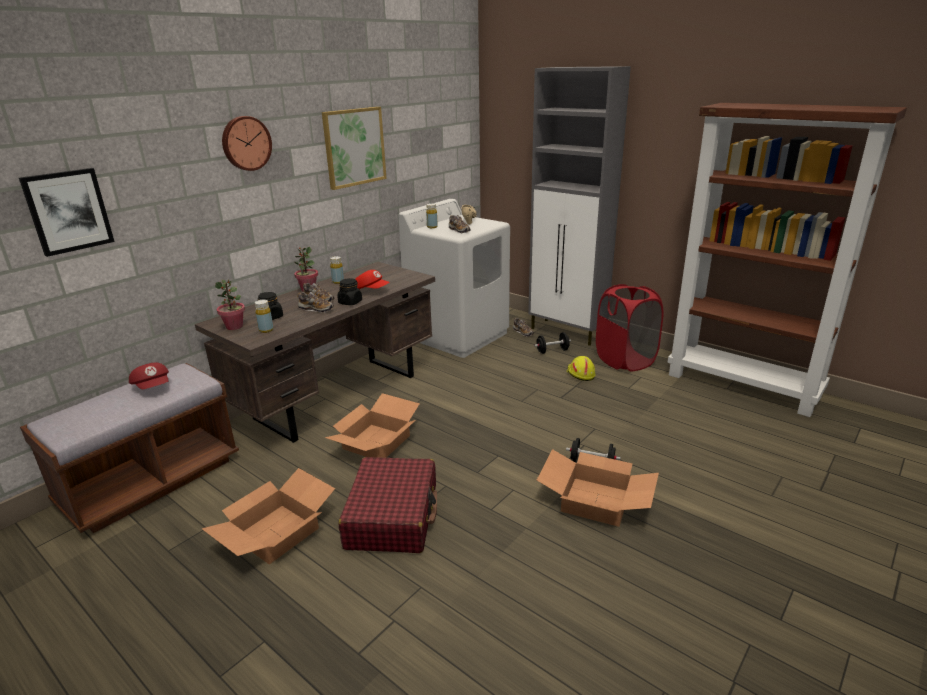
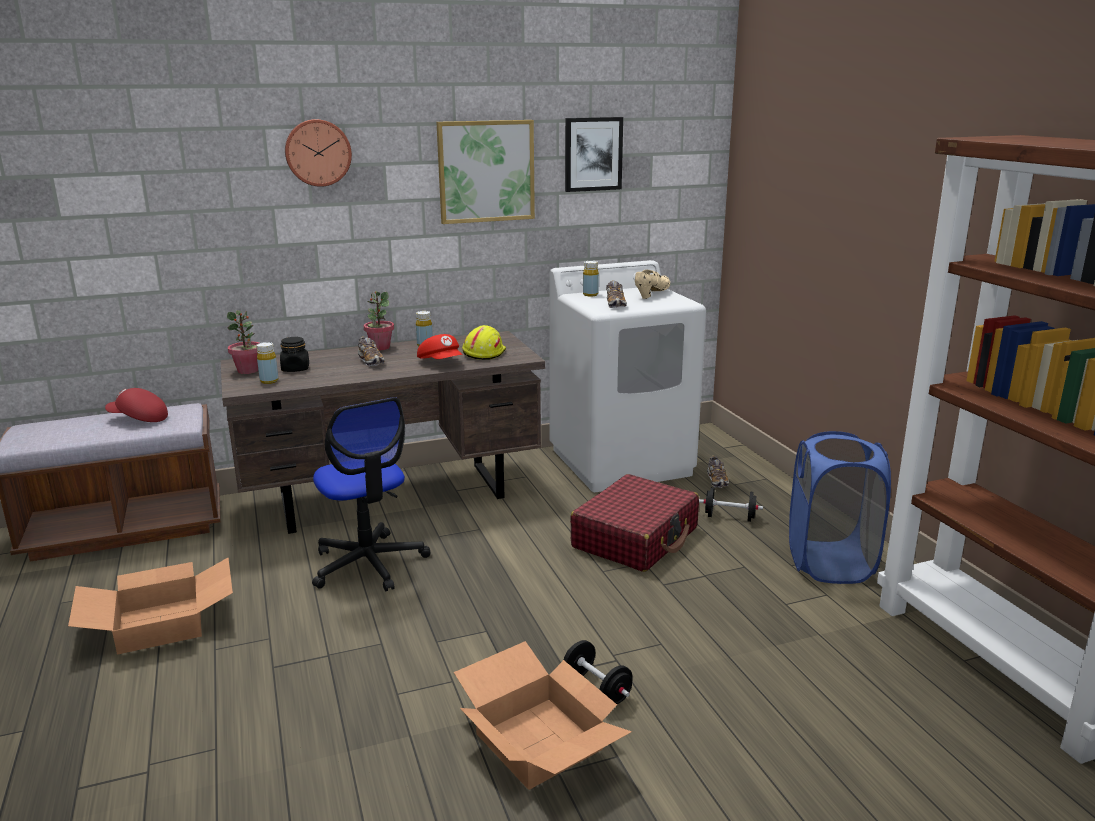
camera: 30 degrees right, 5 degrees down
picture [19,168,115,257] -> picture moved to [565,117,623,192]
red cap [129,363,169,389] -> red cap turned 105 degrees clockwise [105,388,168,422]
shoe [297,292,334,313] -> none
cardboard box [325,393,420,458] -> office chair [312,397,431,591]
black jar [337,278,362,305] -> none
red suitcase [338,457,437,553] -> red suitcase moved to [570,474,699,572]
grey cabinet [528,66,631,346] -> none
yellow hard hat [567,356,595,381] -> yellow hard hat moved to [462,325,506,360]
red laundry basket [596,284,664,372] -> blue laundry basket [789,431,891,584]

